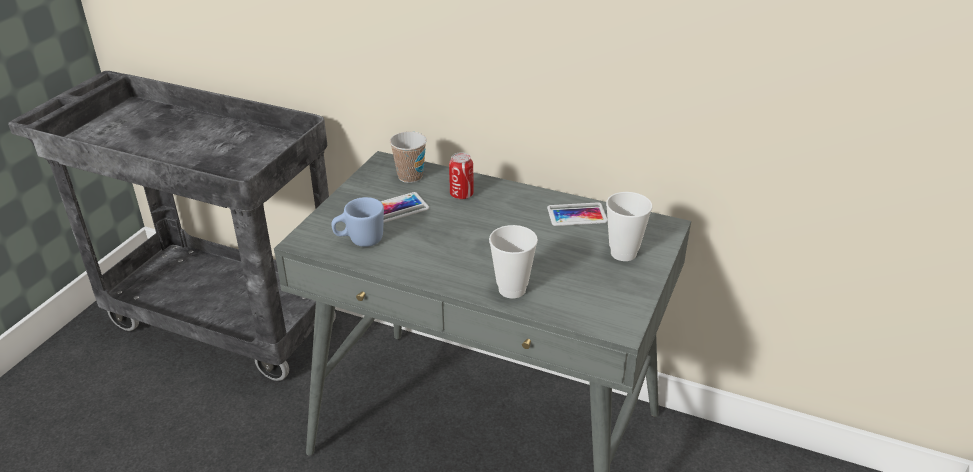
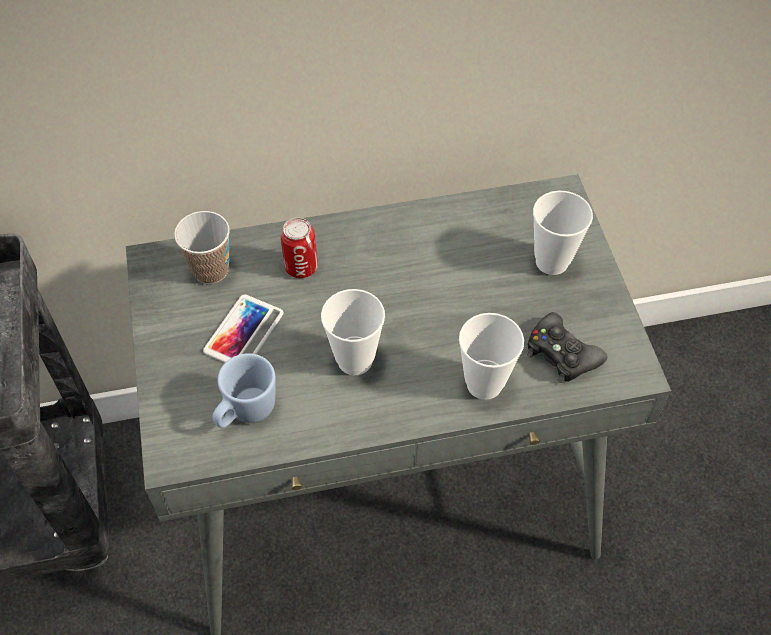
camera: 35 degrees left, 20 degrees up
phone [547,202,608,226] -> none
none -> cup [321,289,385,375]
none -> black game controller [527,312,608,383]

